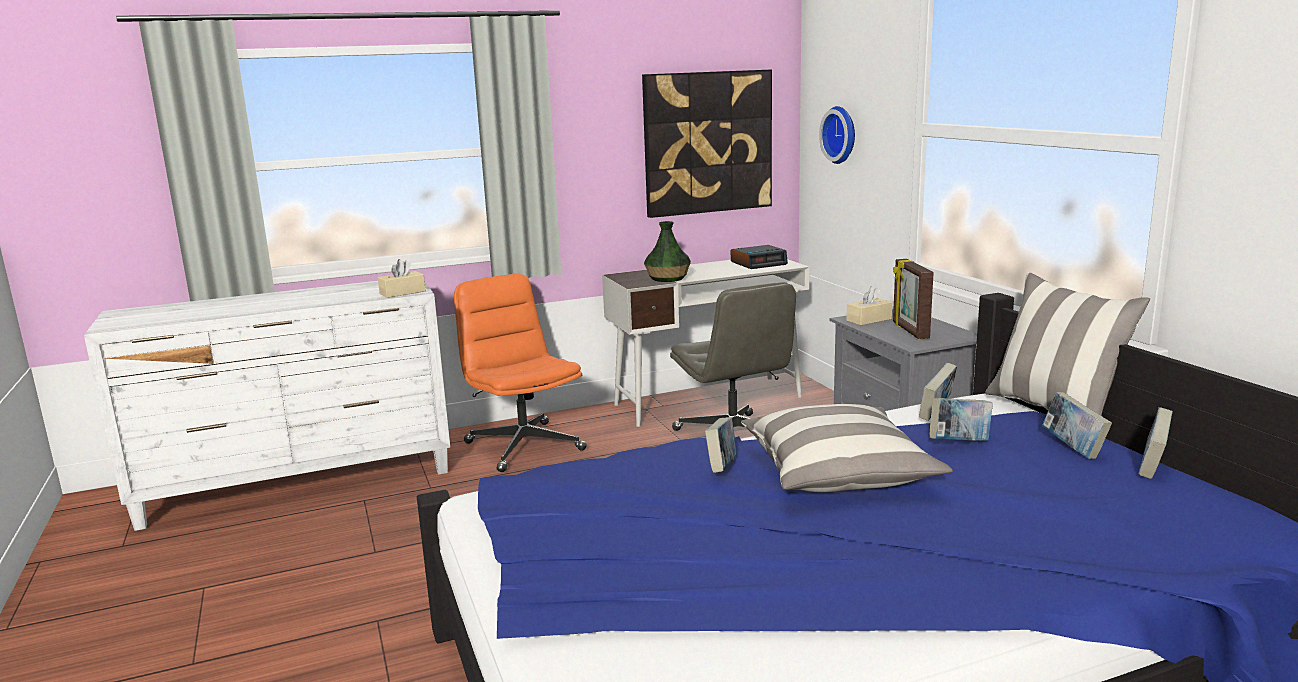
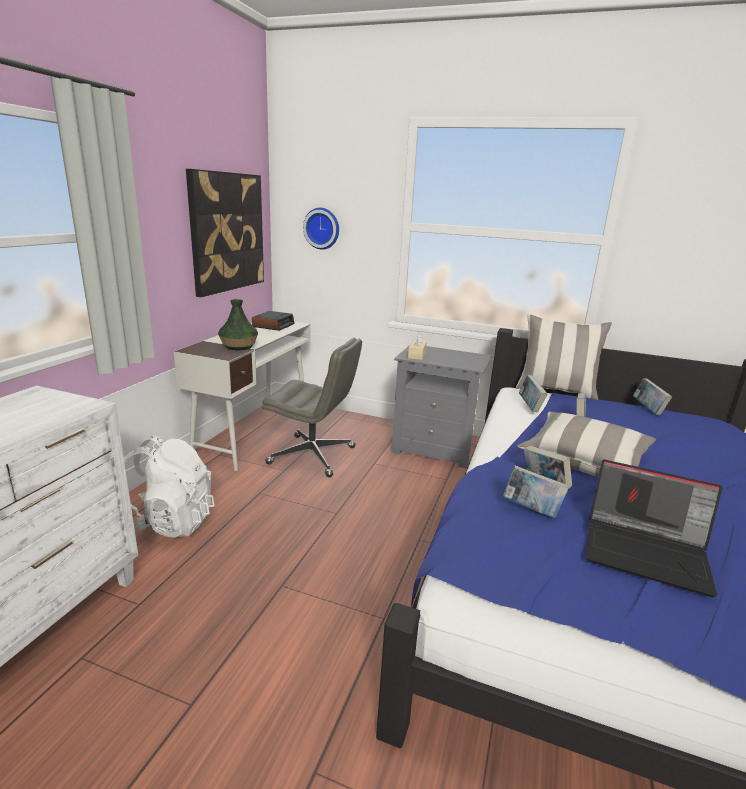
camera: 50 degrees left, 5 degrees up
beige tissue box [378,259,426,298] -> none
orange office chair [454,274,587,472] -> white backpack [124,436,215,538]
picture frame [893,259,934,339] -> none
book [1042,392,1112,459] -> book moved to [503,465,568,518]
none -> laptop [586,459,723,597]

